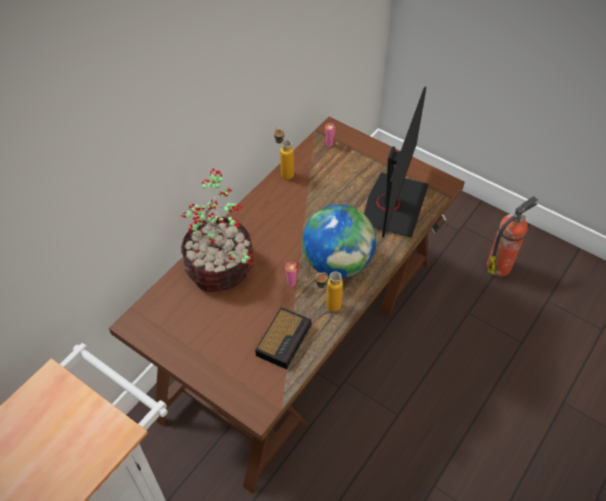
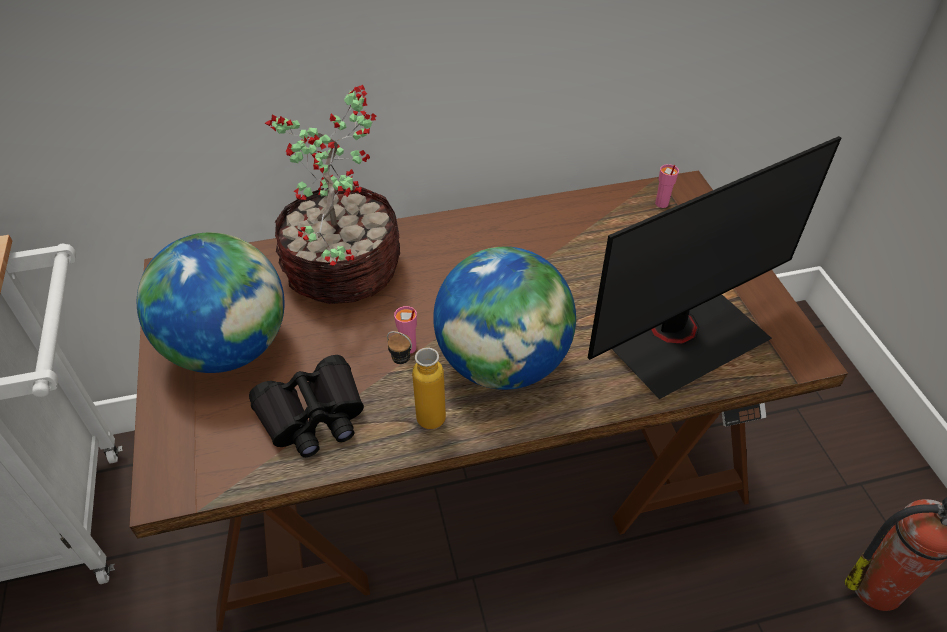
camera: 40 degrees right, 5 degrees down
alarm clock [255,307,311,369] -> black binoculars [249,355,364,457]
bottle [274,127,294,180] -> none
none -> globe [137,232,284,373]

